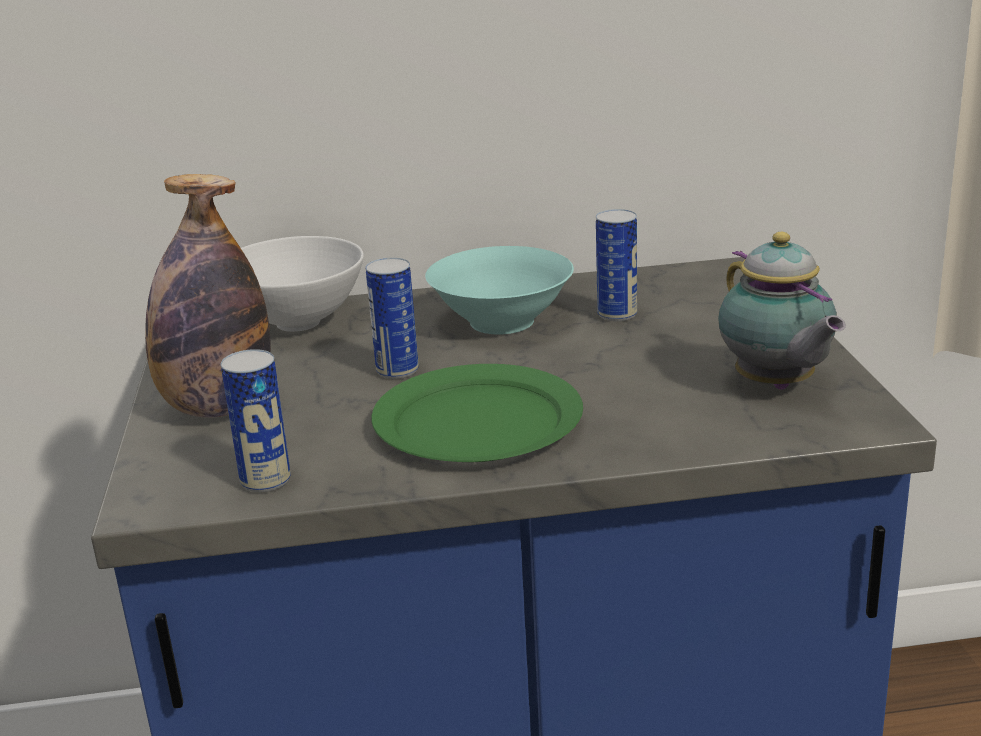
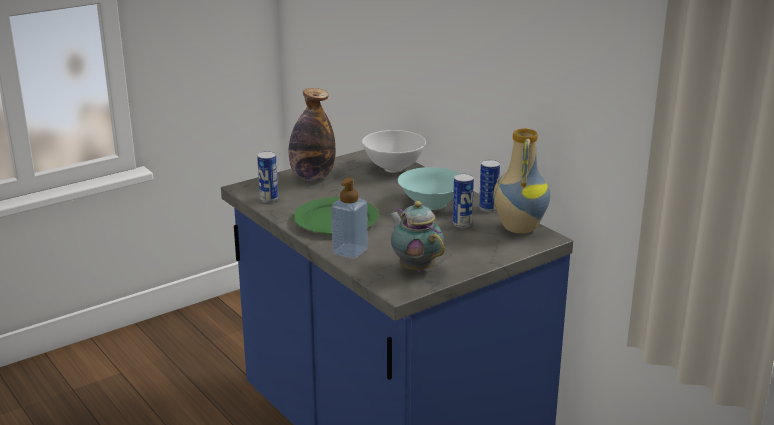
camera: 60 degrees right, 0 degrees up
can [365,258,419,379] -> can moved to [479,160,500,212]
teapot [718,232,846,390] -> teapot turned 105 degrees clockwise [389,201,445,272]
none -> soap dispenser [331,178,368,259]
none -> vase [493,128,550,234]

